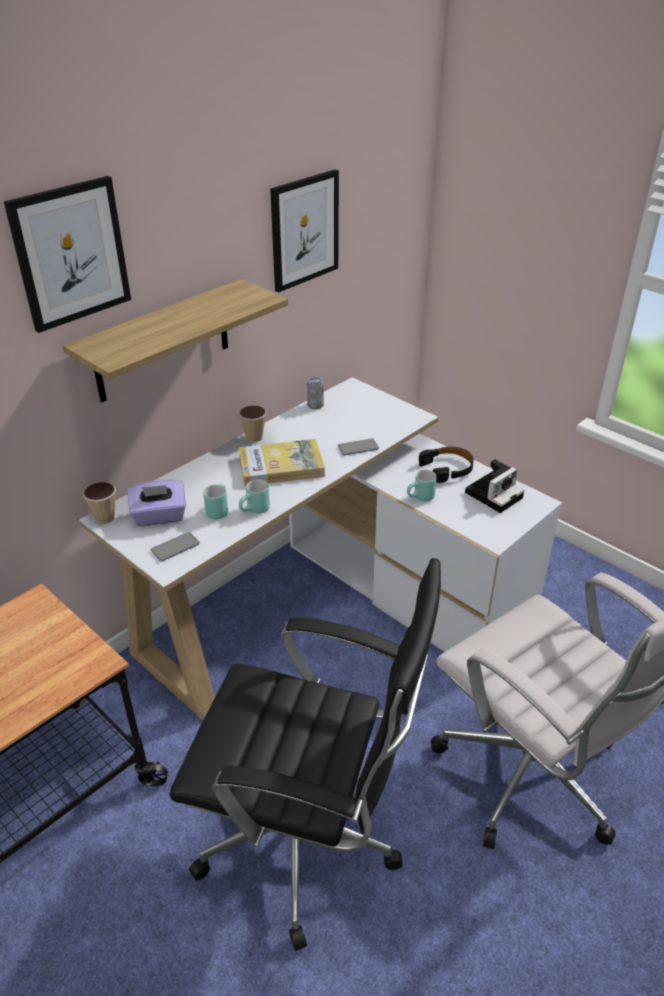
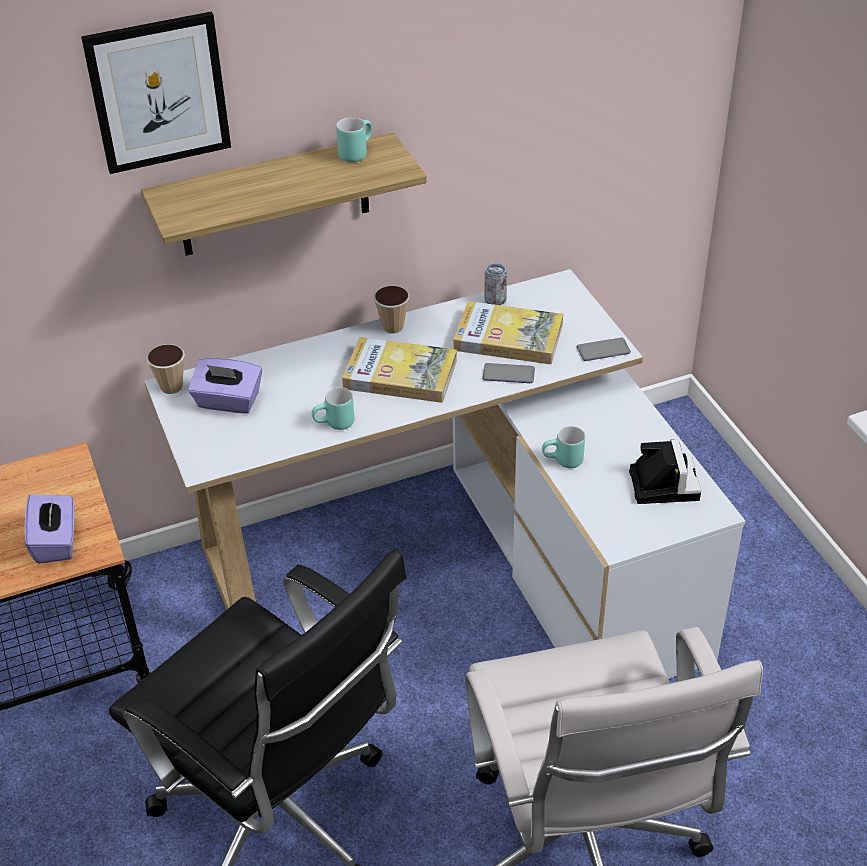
camera: 25 degrees right, 5 degrees up
phone [151,532,200,561] -> phone moved to [577,338,631,361]
turquoise mug [203,484,228,519] -> turquoise mug moved to [336,117,372,162]
picture [270,169,339,293] -> none
black headphones [419,447,474,483] -> none
camera [465,459,524,513] -> camera turned 75 degrees counterclockwise [629,439,701,504]
none -> purple tissue box [25,494,75,564]
none -> book [453,301,563,364]

